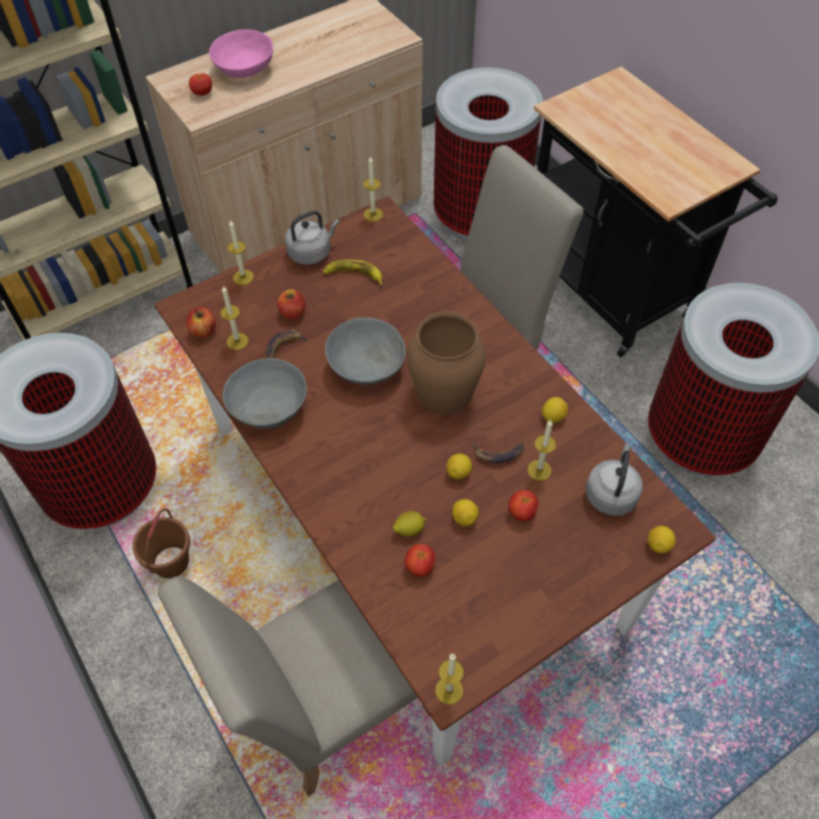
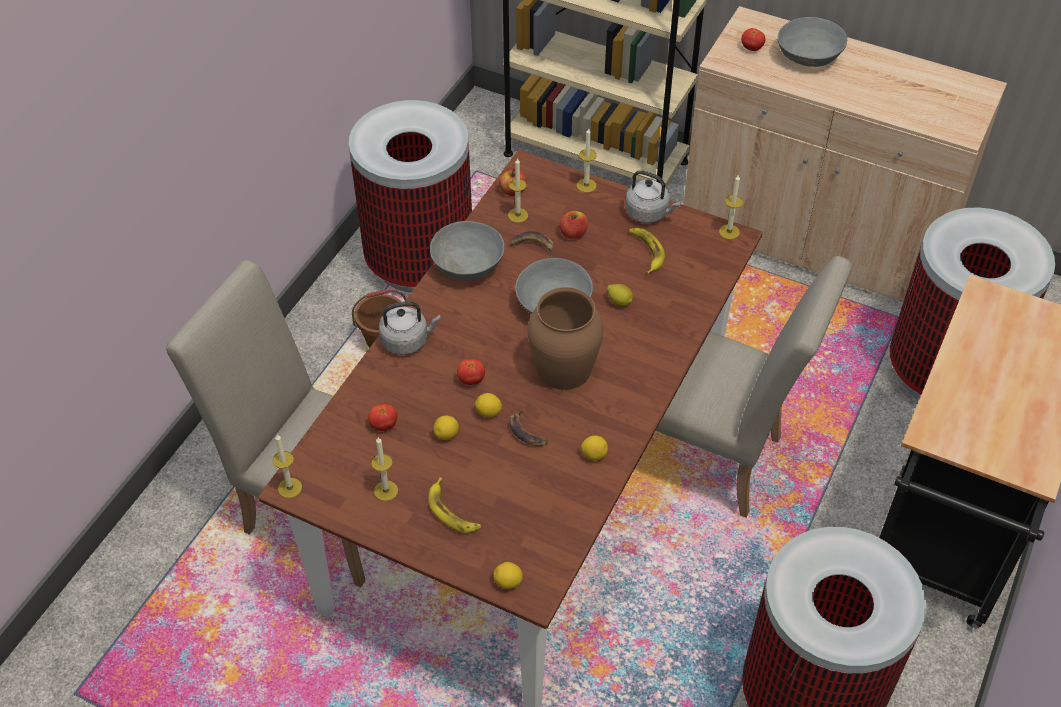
camera: 60 degrees right, 5 degrees down
pink bowl [209,29,273,78] -> grey bowl [778,17,847,67]
lemon [393,511,426,537] -> lemon moved to [607,284,633,307]
tomato [508,490,539,521] -> tomato moved to [457,359,485,385]
candle [527,420,556,481] -> candle moved to [371,437,398,501]
grey kettle [586,444,643,516] -> grey kettle moved to [379,301,441,355]
none -> banana [428,477,481,533]

